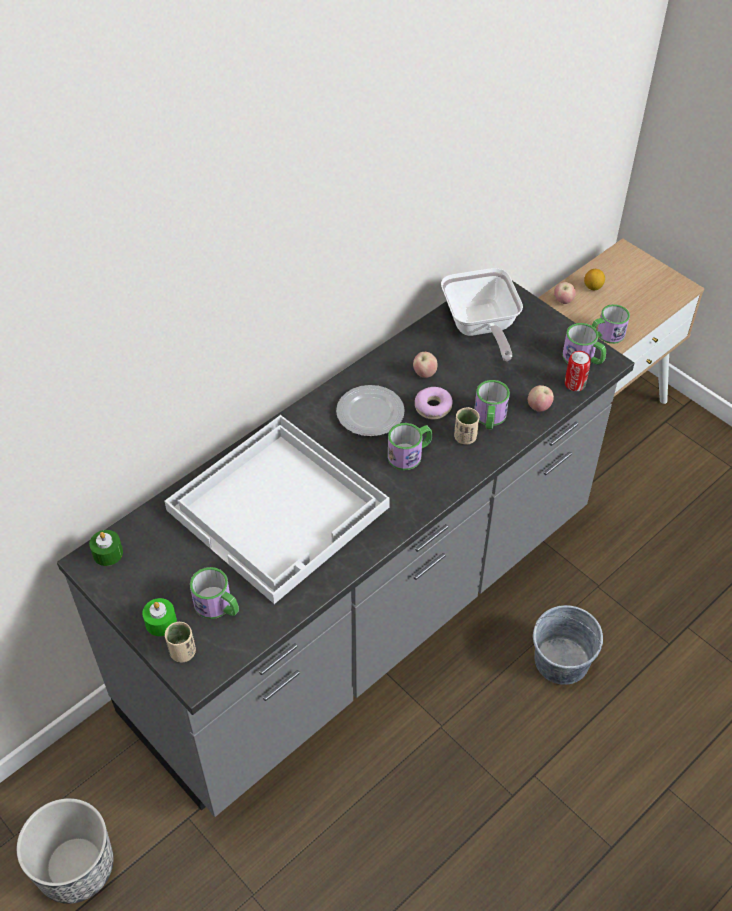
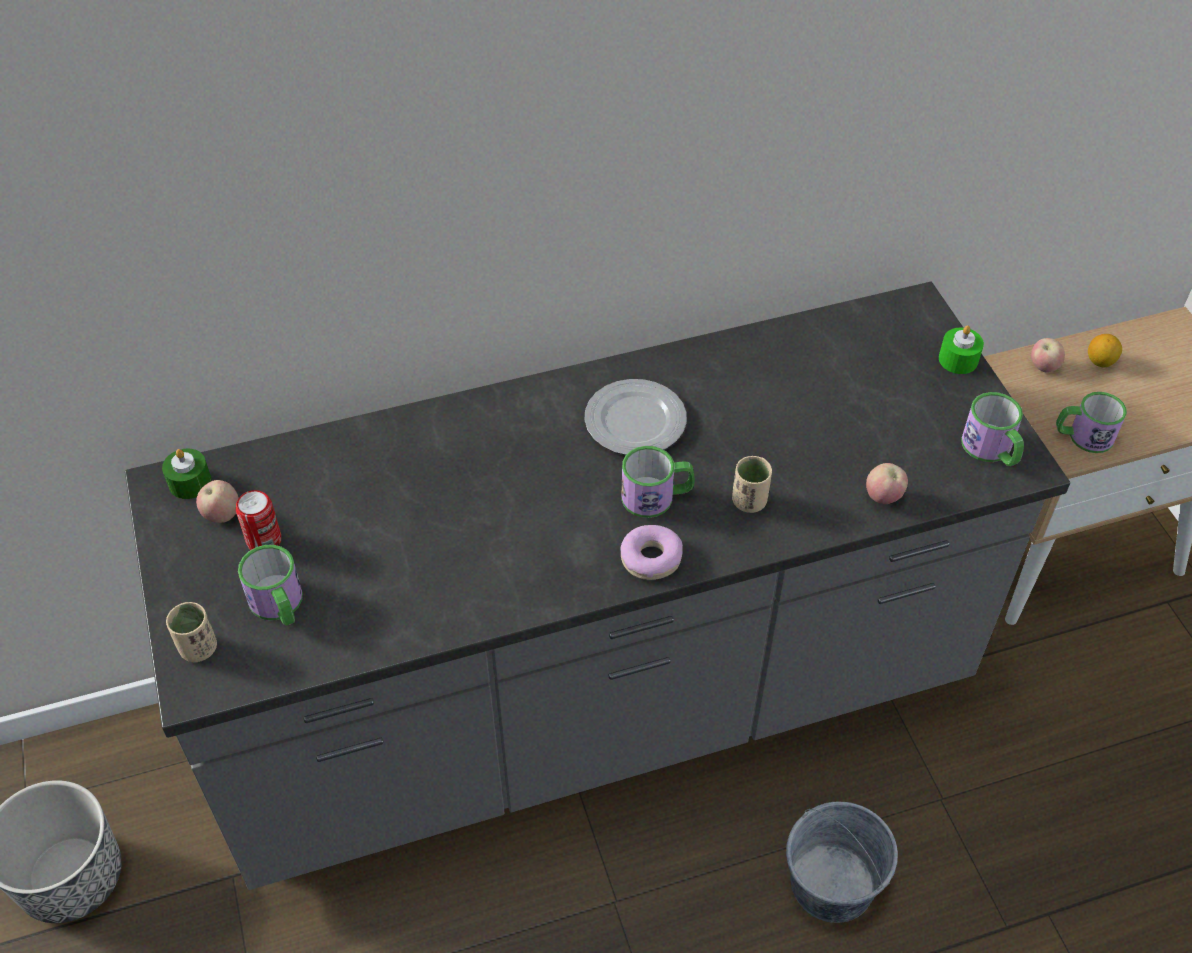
camera: 25 degrees right, 0 degrees up
green candle [142,598,177,636] -> green candle moved to [939,325,984,374]
white tray [164,415,390,604] -> none
apple [413,352,438,378] -> apple moved to [196,480,239,523]
donut [415,387,453,420] -> donut moved to [620,525,683,580]
frying pan [441,268,523,361] -> none
mug [474,380,510,429] -> none
can [565,351,591,391] -> can moved to [236,490,281,550]

